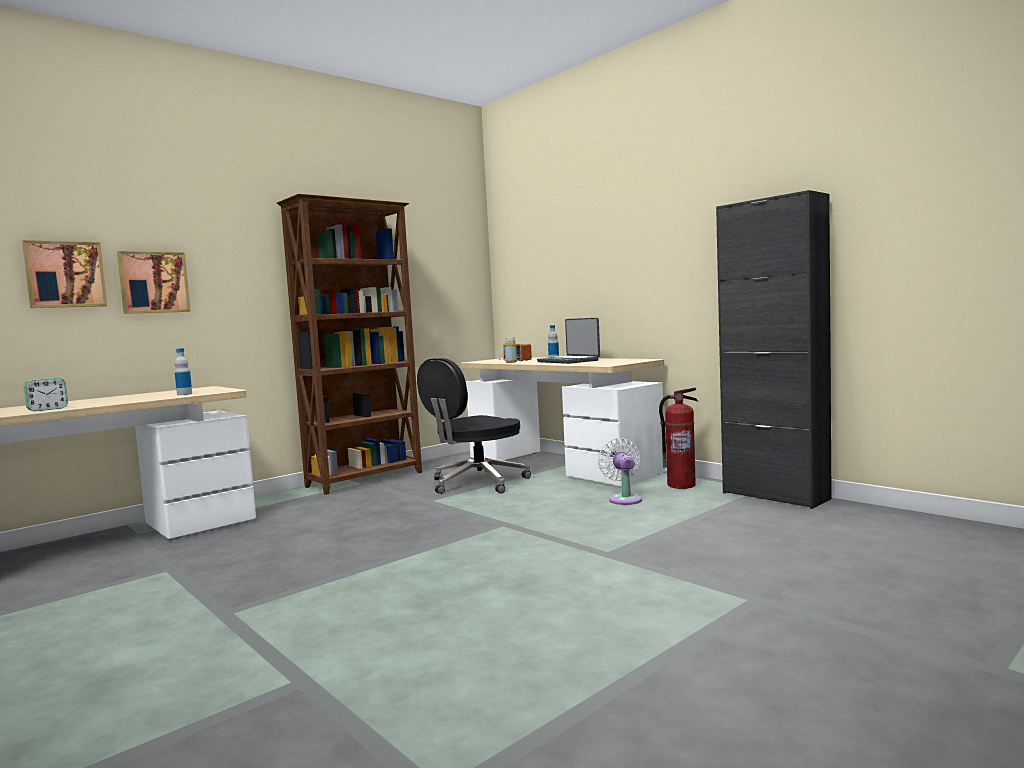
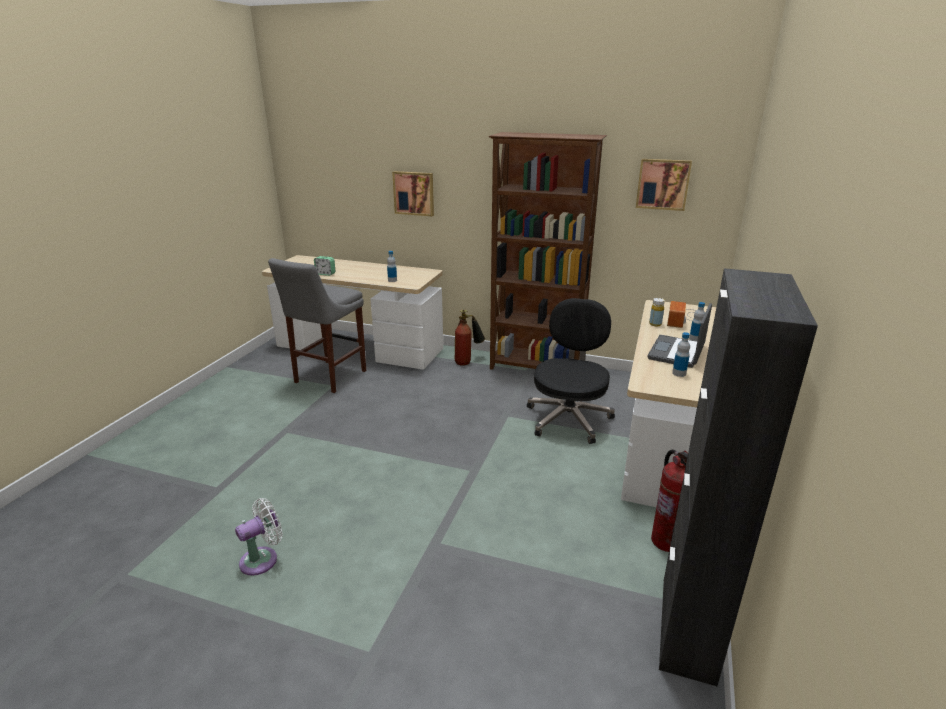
camera: 60 degrees right, 20 degrees up
picture [22,240,107,308] -> picture moved to [636,159,692,211]
black office chair [417,358,531,494] -> black office chair turned 90 degrees clockwise [527,298,615,444]
white fan [598,438,642,505] -> white fan moved to [235,498,283,576]
none -> grey stool [268,258,366,393]
none -> fire extinguisher [454,310,485,366]
none -> bottle [672,332,690,377]

